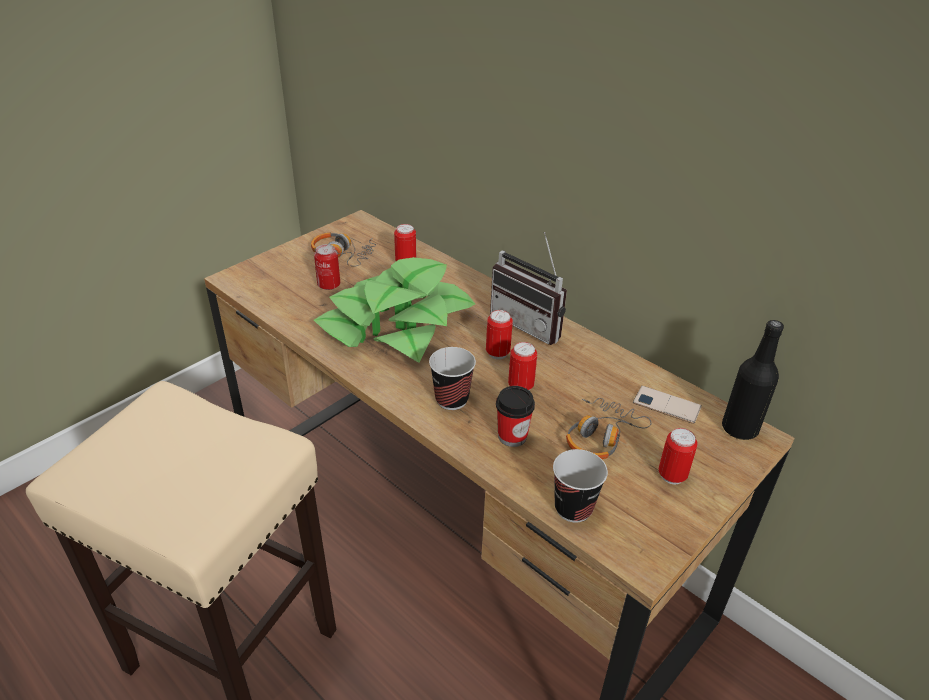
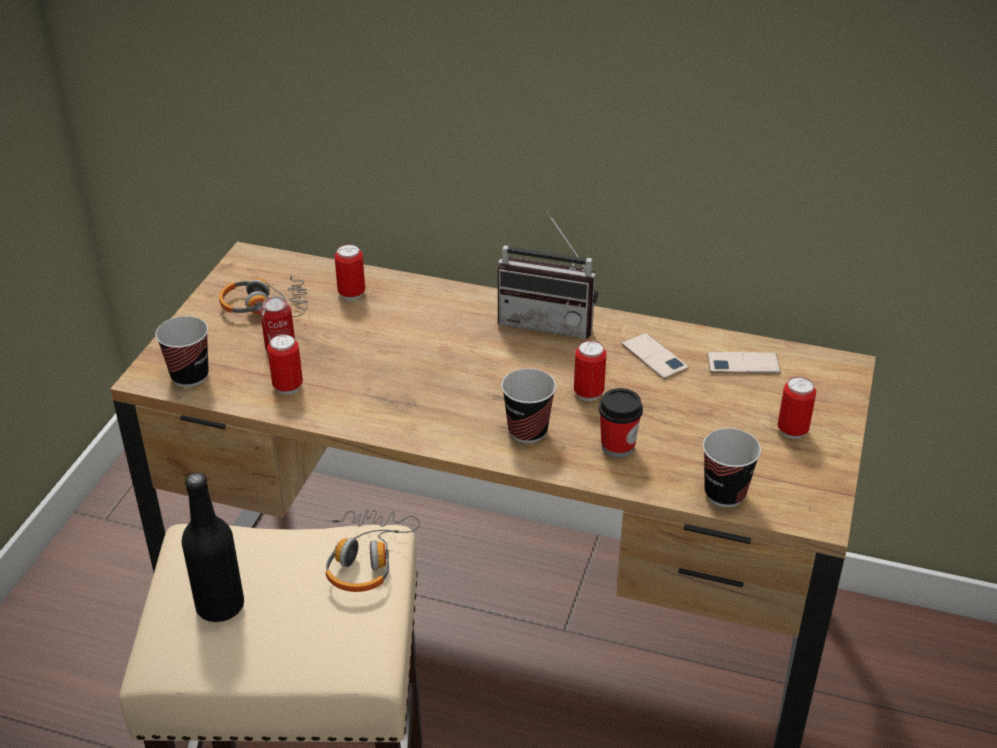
camera: 25 degrees left, 0 degrees up
potted plant [314,257,475,363] -> none
can [486,310,513,359] -> can moved to [267,334,303,395]
headphones [566,398,651,459] -> headphones moved to [325,510,420,592]
black bottle [722,320,784,440] -> black bottle moved to [182,473,244,622]
none -> cup [155,316,209,387]
none -> phone [621,333,689,379]

